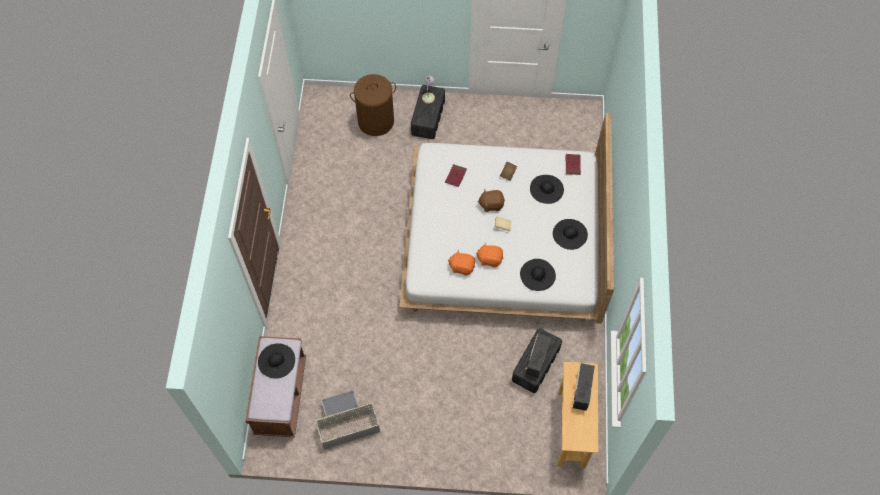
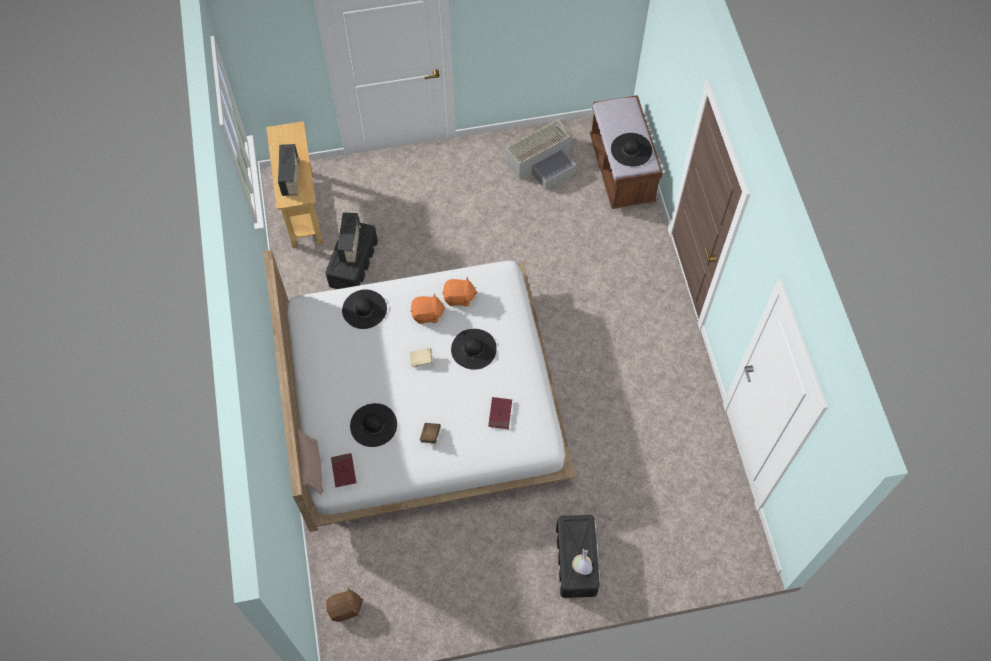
camera: 165 degrees right, 0 degrees up
brown laundry basket [350,74,396,136] -> none
brown plush toy [478,189,505,212] -> brown plush toy moved to [326,587,363,622]
black hat [553,219,588,250] -> black hat moved to [451,329,497,370]
none -> beige pillow [297,429,324,495]

